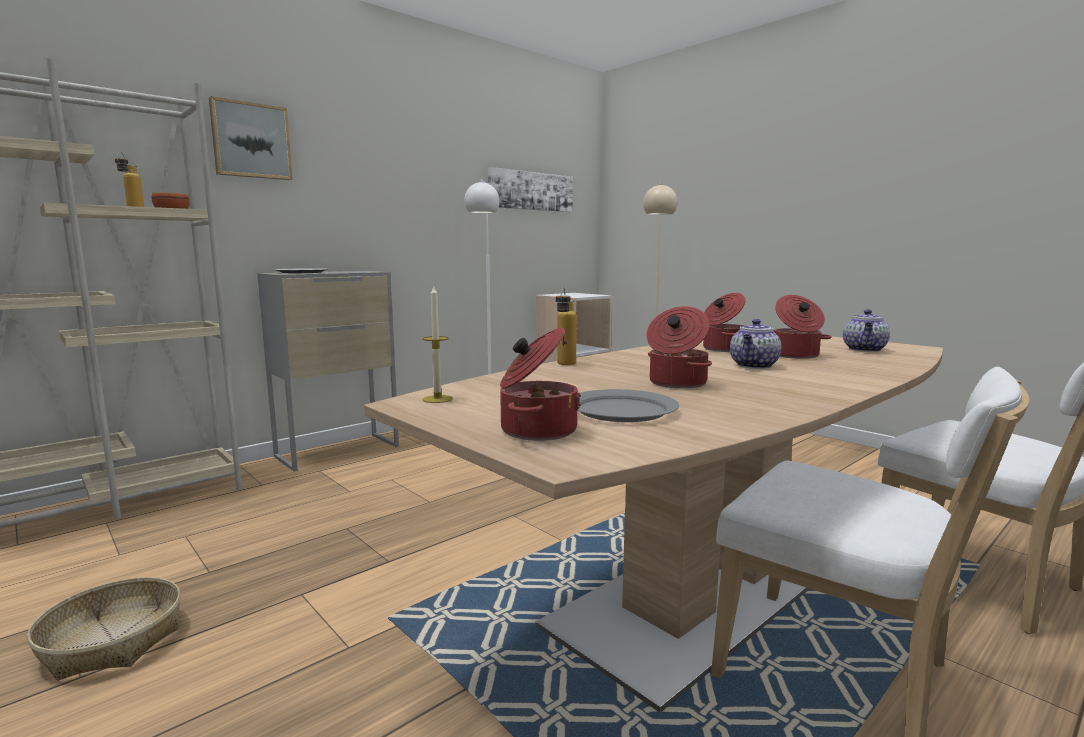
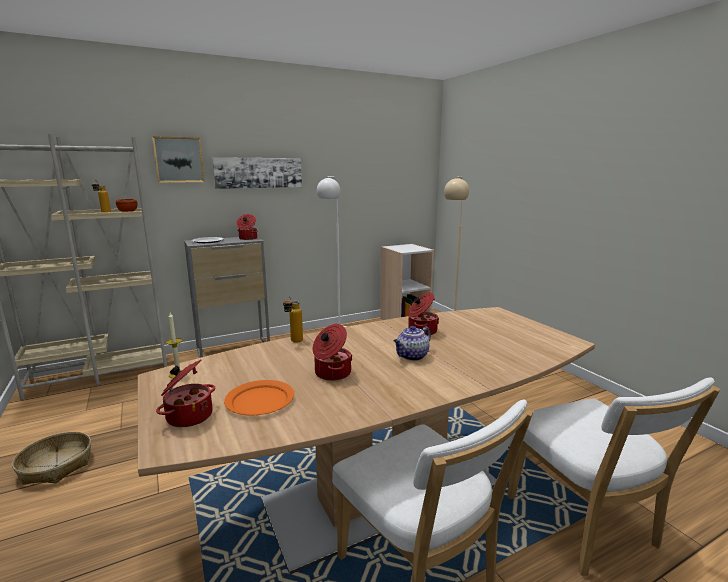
camera: 15 degrees right, 5 degrees up
picture [488,167,573,212] -> picture moved to [212,157,302,189]
grey plate [577,389,679,422] -> orange plate [224,380,294,415]
cooking pot [773,295,832,359] -> cooking pot moved to [236,214,258,240]
teapot [843,309,890,352] -> none

